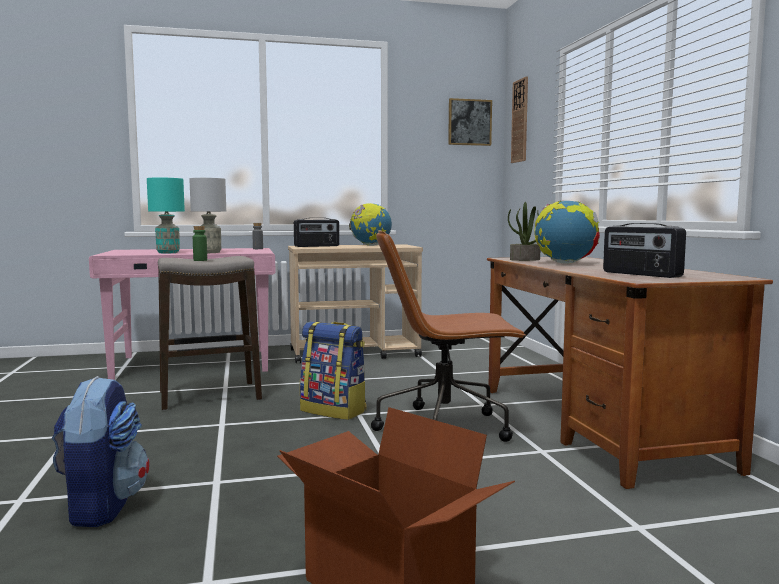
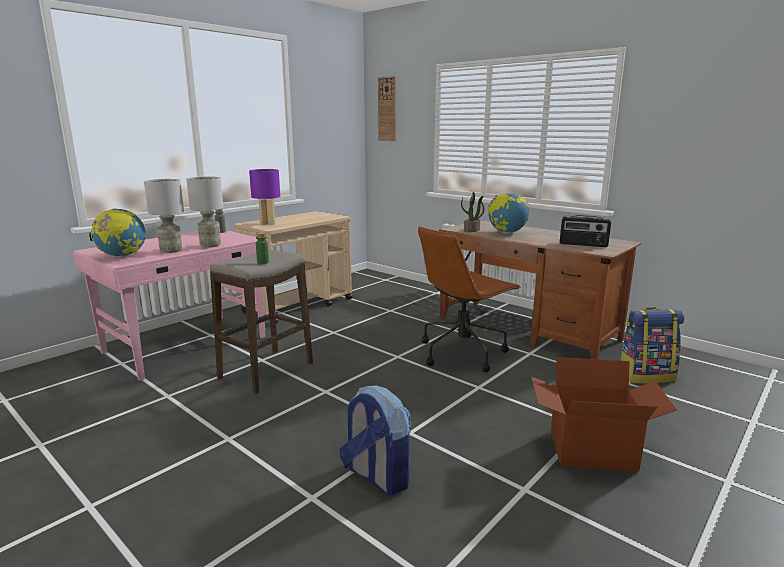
camera: 35 degrees left, 10 degrees up
turquoise table lamp [147,178,185,253] -> grey table lamp [144,179,184,253]
radio [294,218,339,247] -> purple table lamp [249,169,280,225]
backpack [300,322,366,420] -> backpack moved to [621,307,684,384]
globe [349,203,392,246] -> globe moved to [89,209,146,258]
picture [448,98,492,146] -> none

